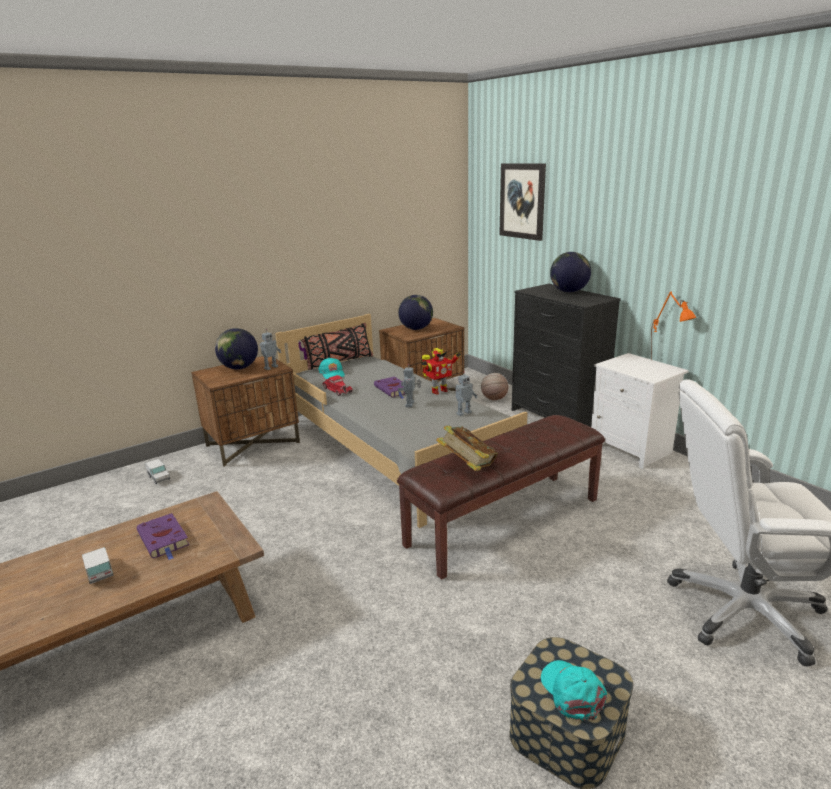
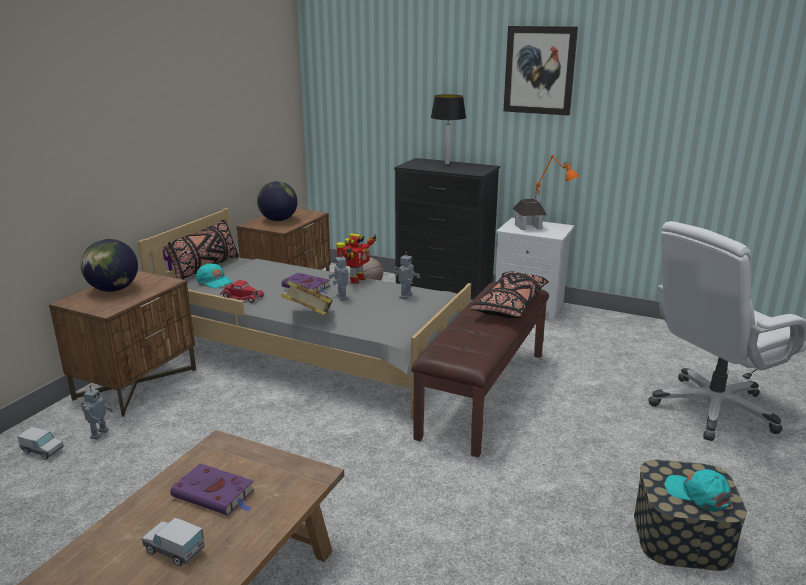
camera: 30 degrees left, 0 degrees up
toy robot [259,329,281,370] -> toy robot moved to [81,386,114,440]
book [436,426,498,471] -> book moved to [281,281,333,316]
picture [499,163,546,241] -> picture moved to [504,26,578,115]
globe [550,252,591,292] -> table lamp [431,94,466,165]
none -> black pillow [471,271,549,318]
none -> toy house [513,199,547,230]

